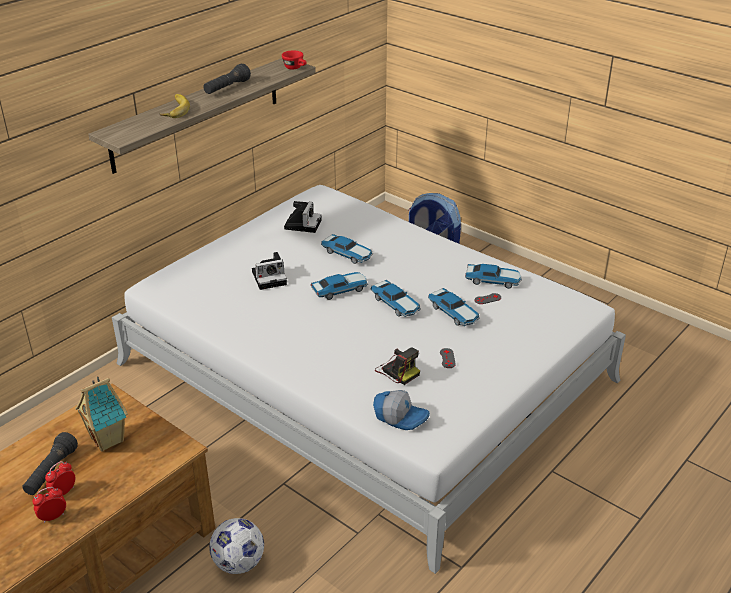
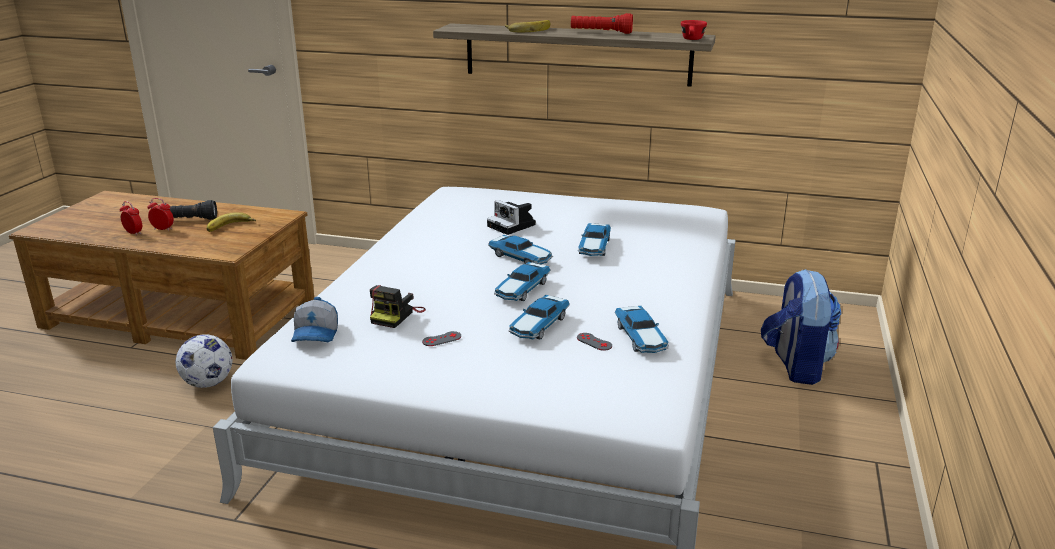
camera: 65 degrees right, 10 degrees down
toy house [75,376,128,452] -> banana [206,212,256,232]
black flashlight [203,64,251,94] -> red flashlight [571,13,633,34]
camera [284,201,322,233] -> none

